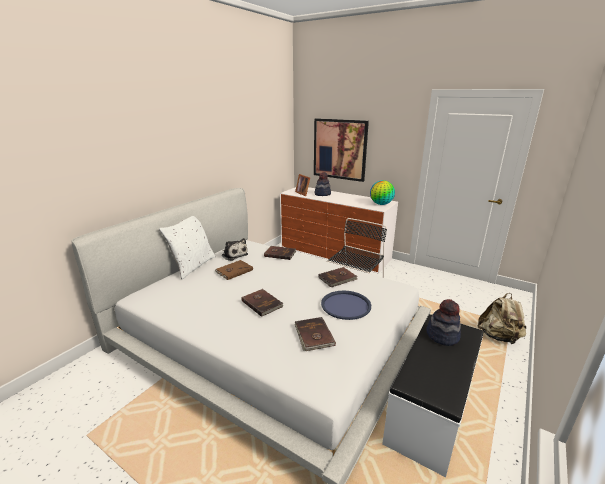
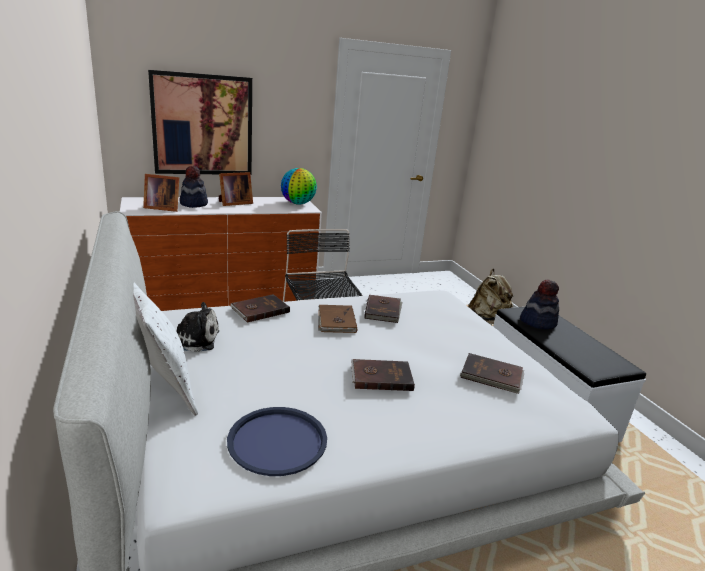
camera: 55 degrees left, 0 degrees up
brown book [215,260,253,280] -> brown book moved to [318,305,357,333]
blue tray [321,291,371,320] -> blue tray moved to [227,407,327,476]
none -> picture frame [219,172,253,206]

